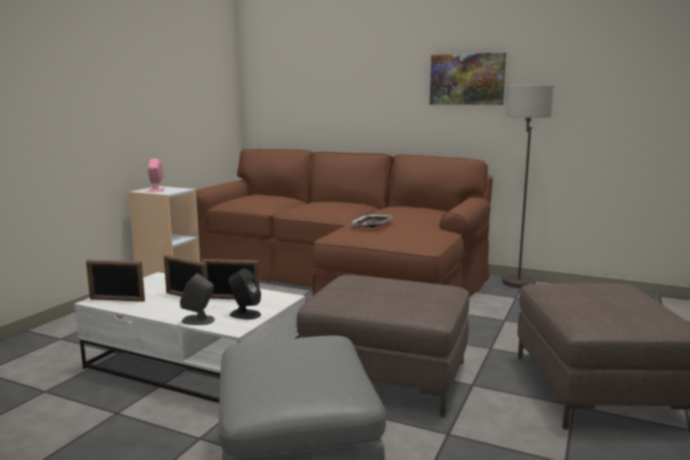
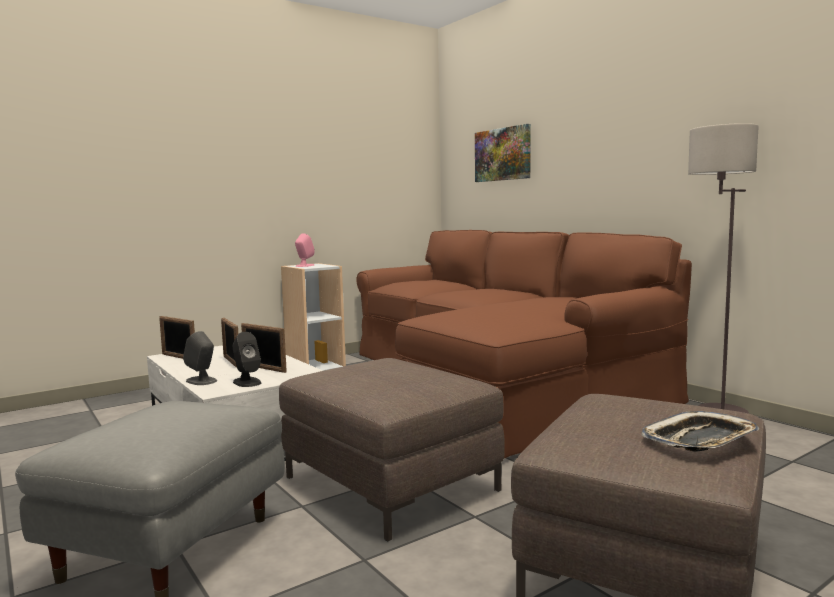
camera: 30 degrees right, 5 degrees down
tray [350,214,394,228] -> tray moved to [641,411,759,452]
picture [430,52,506,105] -> picture moved to [475,124,531,182]

